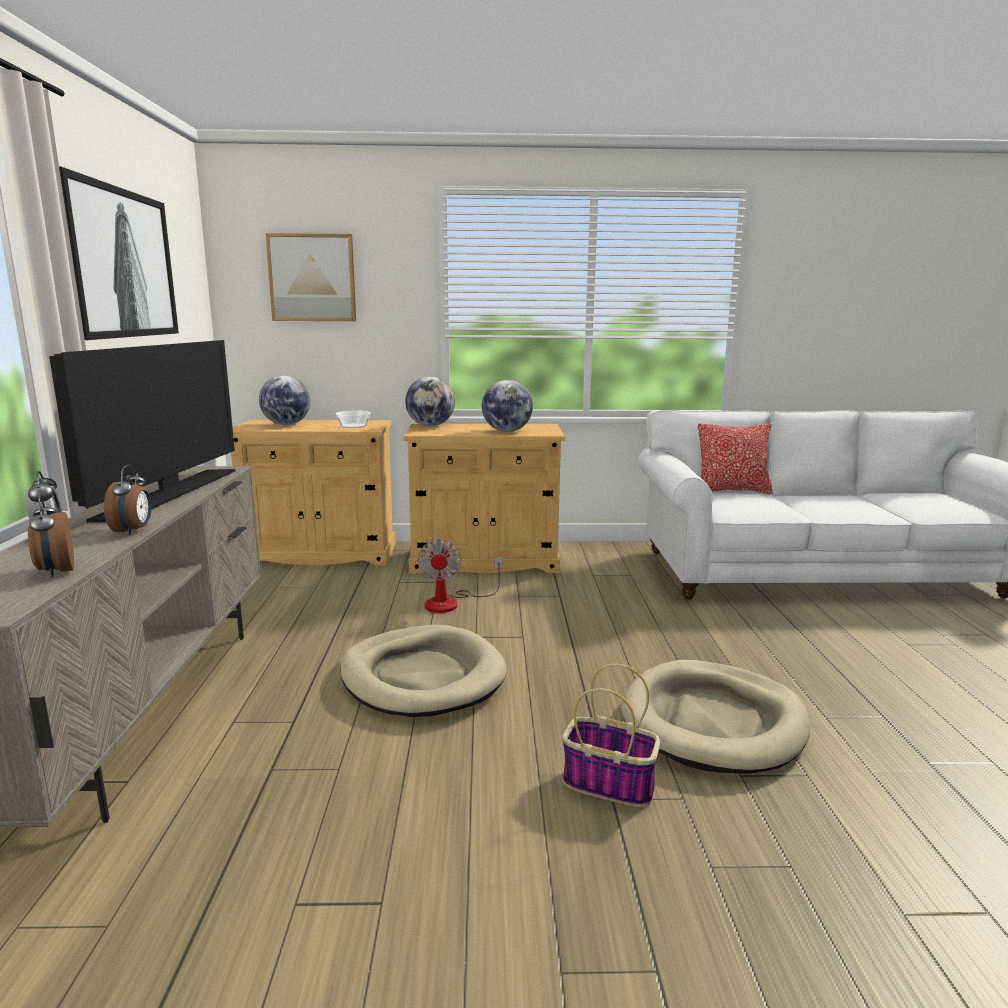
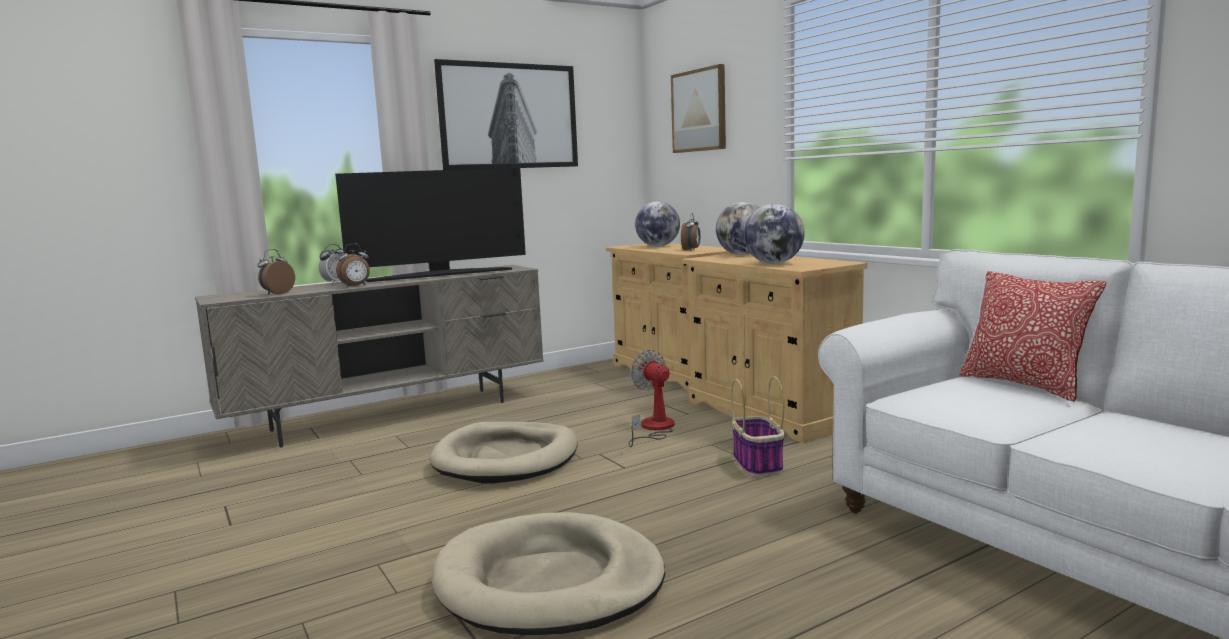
camera: 60 degrees right, 5 degrees down
bowl [336,410,371,428] -> alarm clock [681,213,700,251]
fan [418,539,503,613] -> fan turned 90 degrees clockwise [629,349,675,447]
basket [562,663,660,808] -> basket moved to [731,376,785,477]

